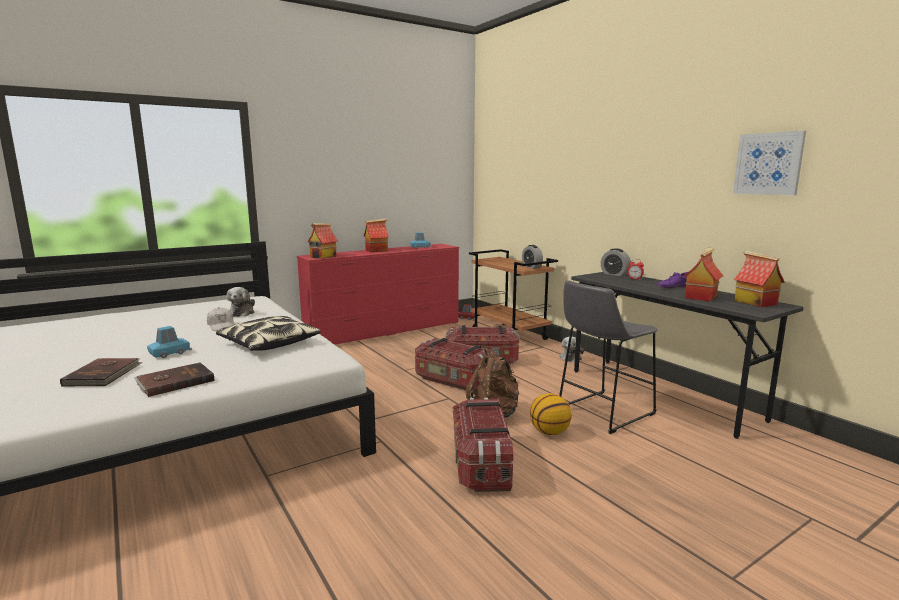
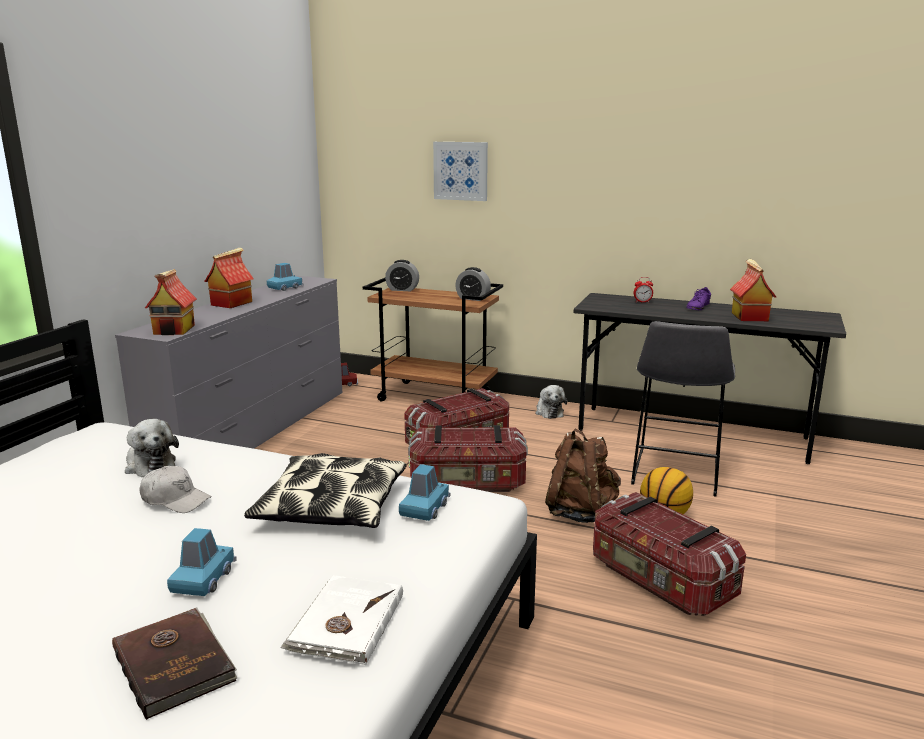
camera: 35 degrees left, 5 degrees up
brown book [134,362,214,397] -> white book [280,575,403,665]
red dresser [297,244,459,345] -> grey dresser [115,276,342,449]
alarm clock [601,248,631,276] -> alarm clock moved to [385,260,419,291]
picture [733,131,806,195] -> picture moved to [433,142,488,201]
toy house [734,251,785,307] -> none
none -> blue toy car [399,464,450,521]

